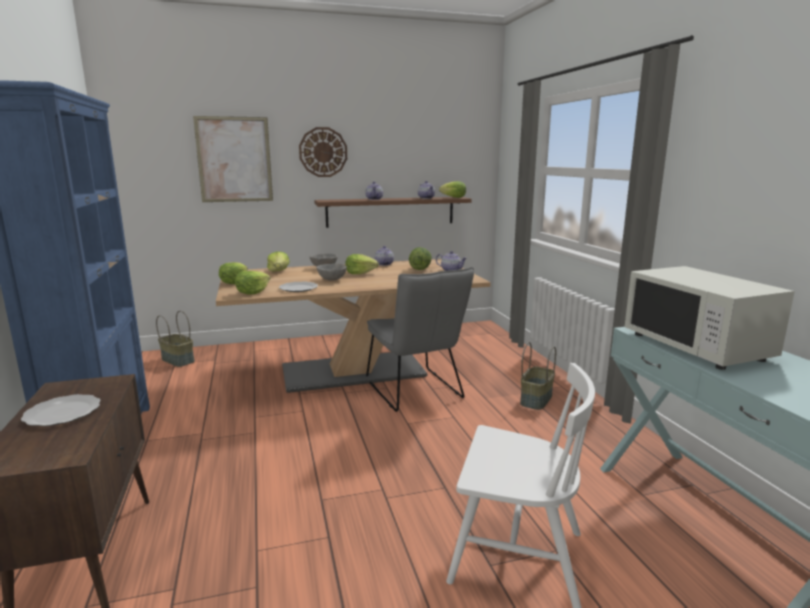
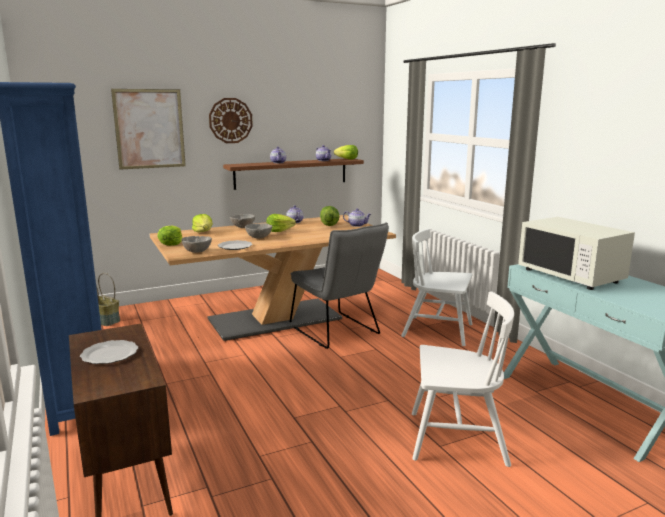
camera: 10 degrees left, 0 degrees up
lettuce [235,271,270,295] -> grey bowl [182,236,212,253]
basket [520,342,556,410] -> white chair [401,229,472,346]

